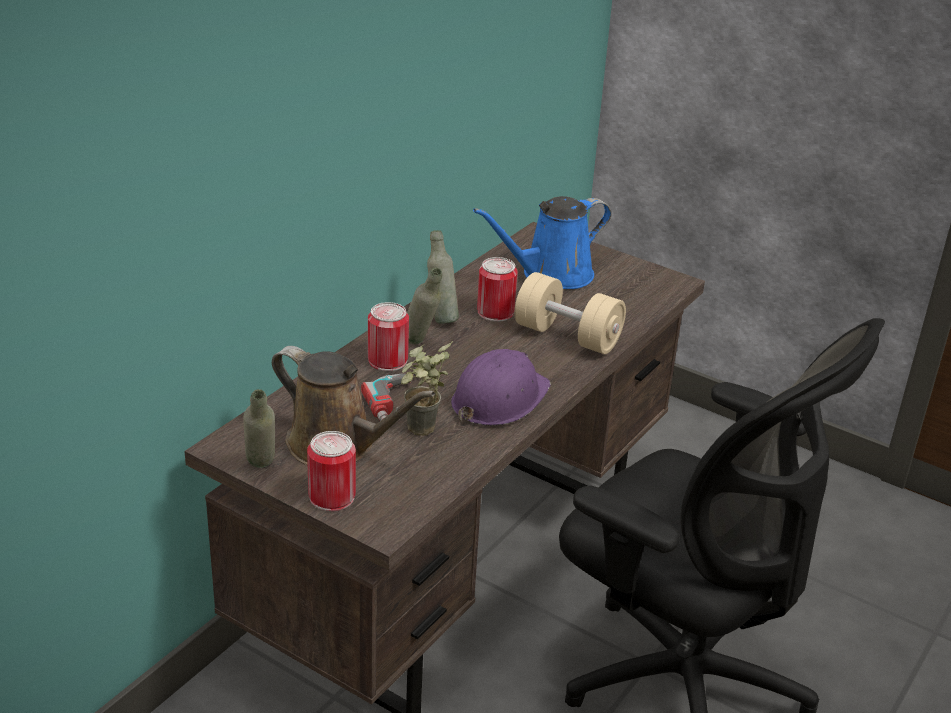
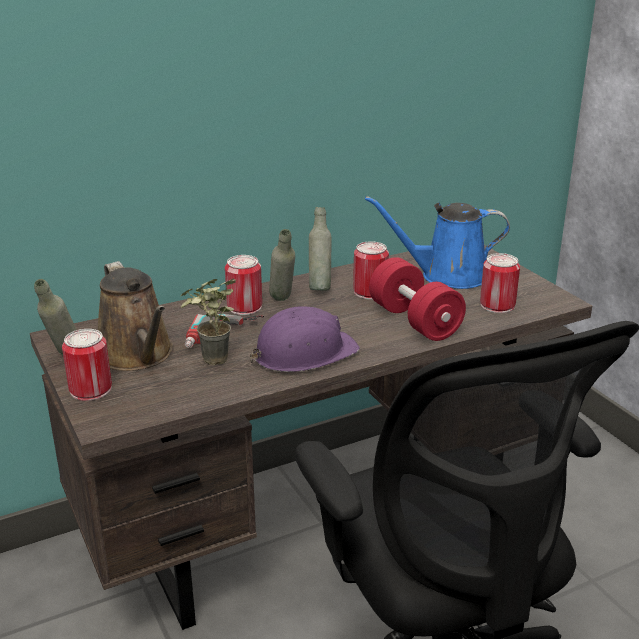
camera: 30 degrees right, 5 degrees down
beige dumbbell [514,272,626,354] -> red dumbbell [369,257,466,341]
none -> can [480,253,520,313]

